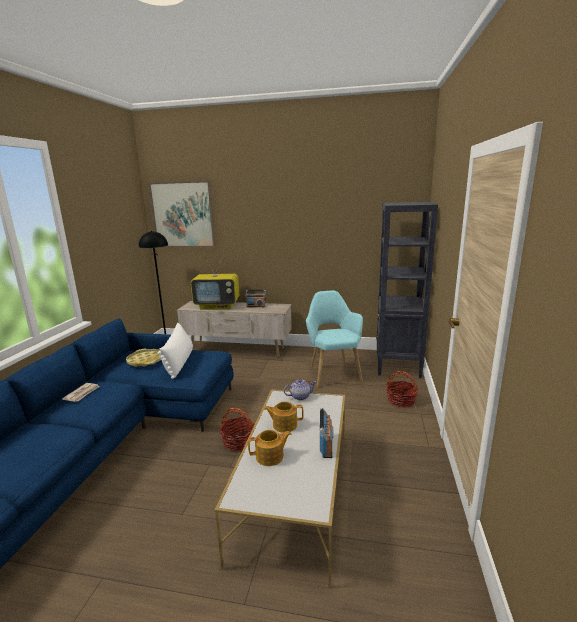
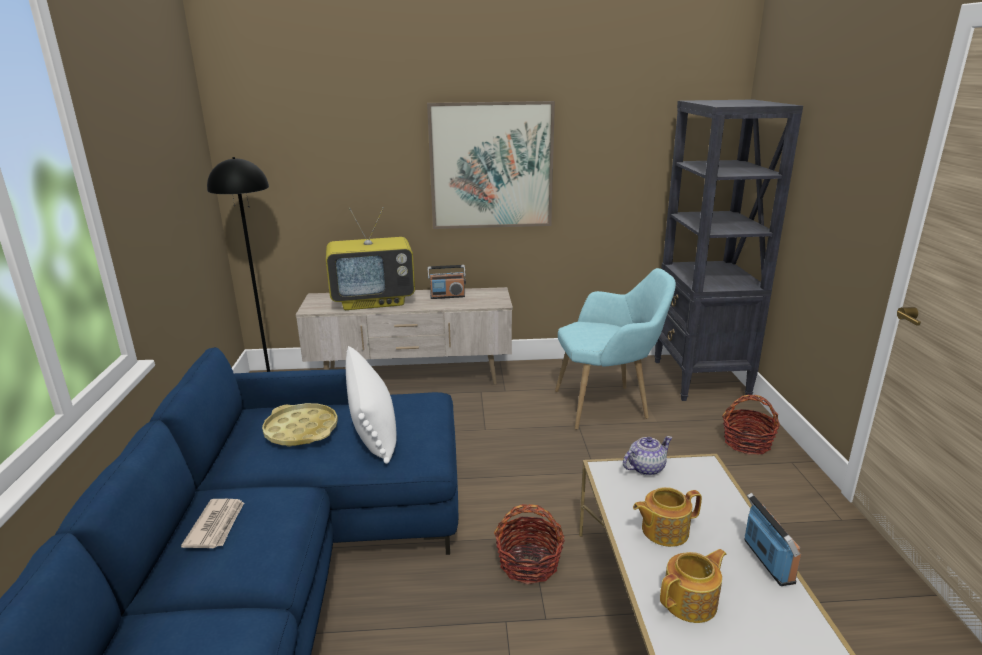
camera: 15 degrees left, 5 degrees up
picture [148,181,216,247] -> picture moved to [427,101,555,229]
turquoise armchair [306,291,363,388] -> turquoise armchair turned 105 degrees clockwise [555,268,676,430]

